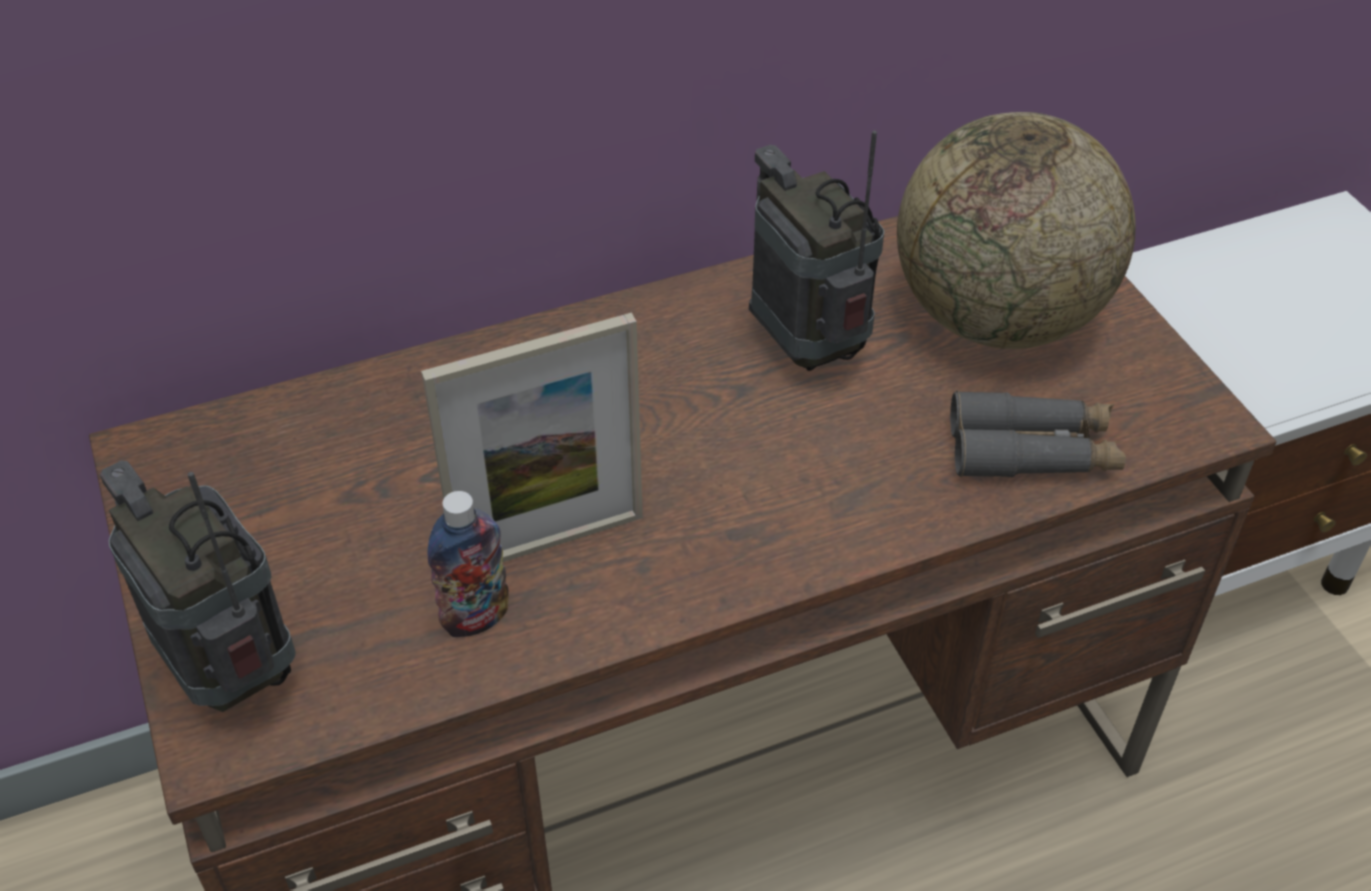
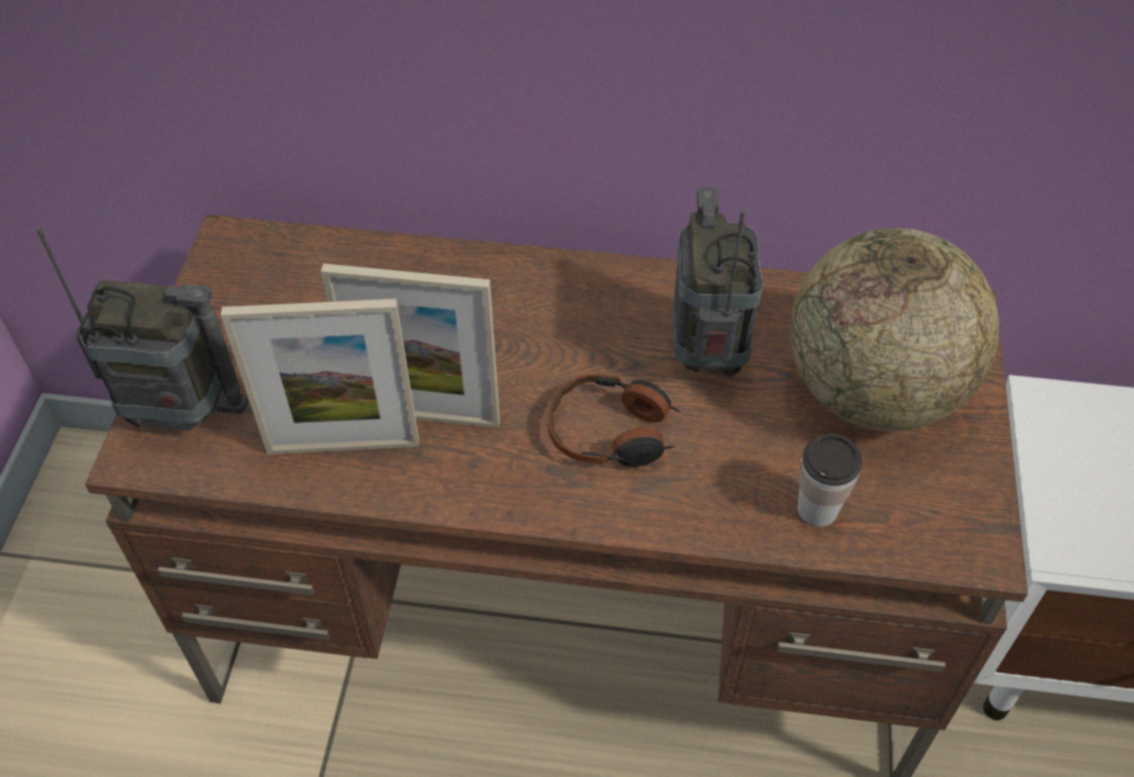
camera: 30 degrees right, 5 degrees up
radio [100,461,296,712] -> radio turned 105 degrees clockwise [36,227,248,431]
bottle [427,491,508,637] -> picture frame [221,299,419,454]
grey binoculars [950,391,1126,478] -> cup [797,433,862,527]
none -> headphones [547,374,681,467]

